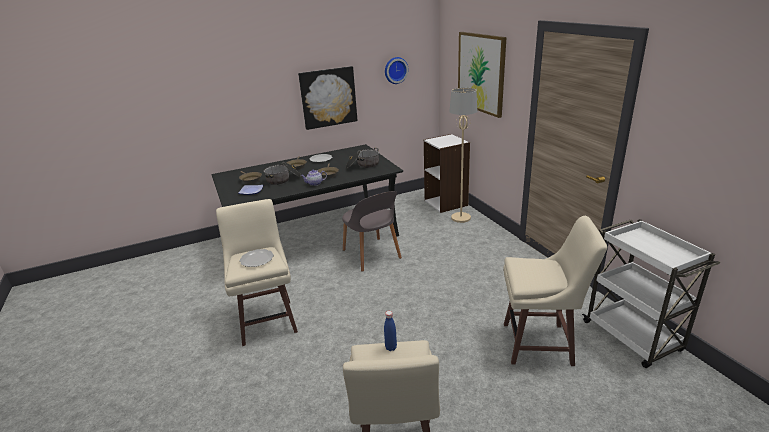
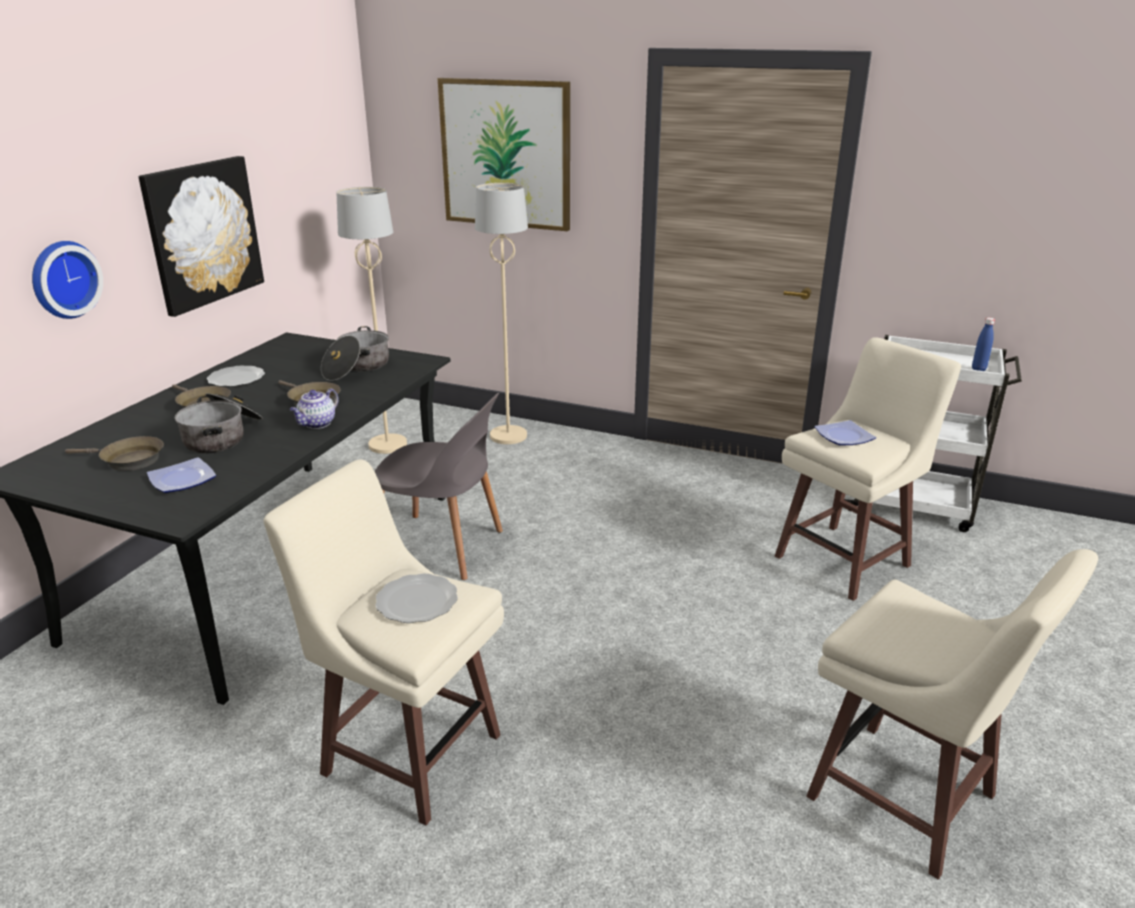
camera: 45 degrees left, 0 degrees up
blue bottle [384,311,397,351] -> blue bottle moved to [972,318,995,371]
wall clock [385,57,408,84] -> wall clock moved to [32,241,103,319]
white bookcase [424,134,470,213] -> none
none -> beige floor lamp [336,187,407,454]
none -> plate [815,420,876,445]

